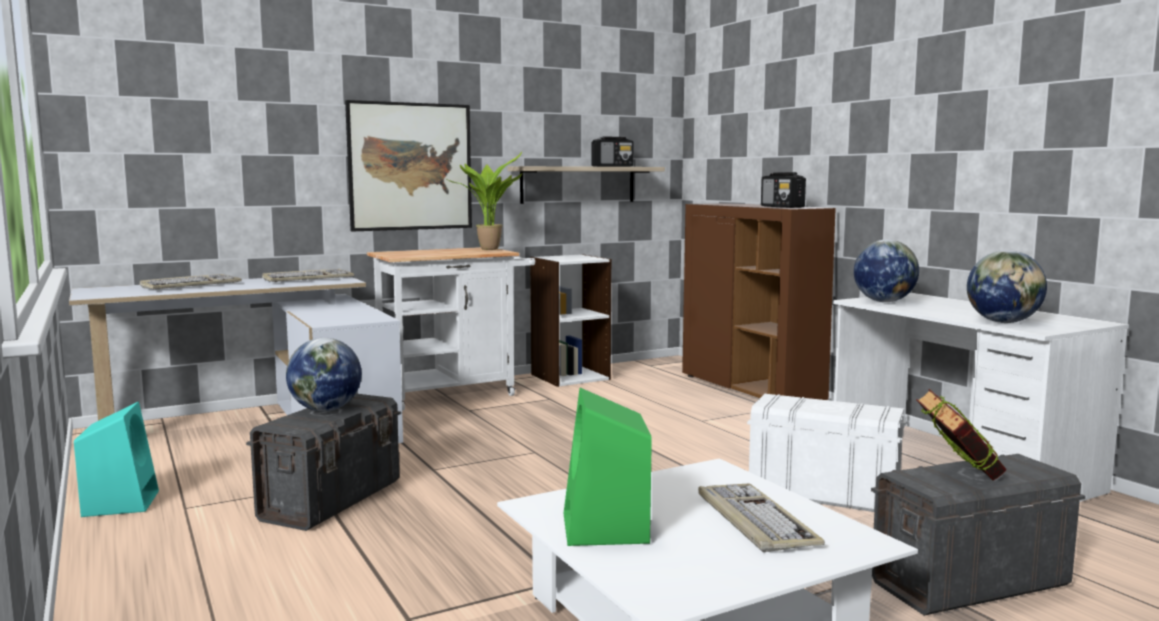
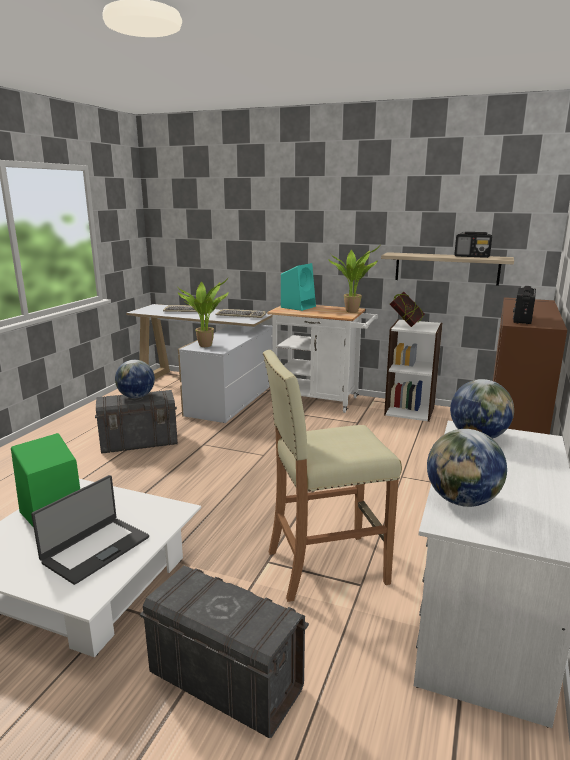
camera: 50 degrees right, 10 degrees up
turquoise speaker [74,402,159,517] -> turquoise speaker moved to [281,263,316,311]
picture [345,100,472,231] -> none
keyboard [698,484,825,552] -> laptop [31,475,149,585]
white storage box [747,394,906,512] -> beige stool [263,350,402,602]
book [916,389,1007,481] -> book moved to [390,292,425,327]
none -> potted plant [178,278,229,347]

